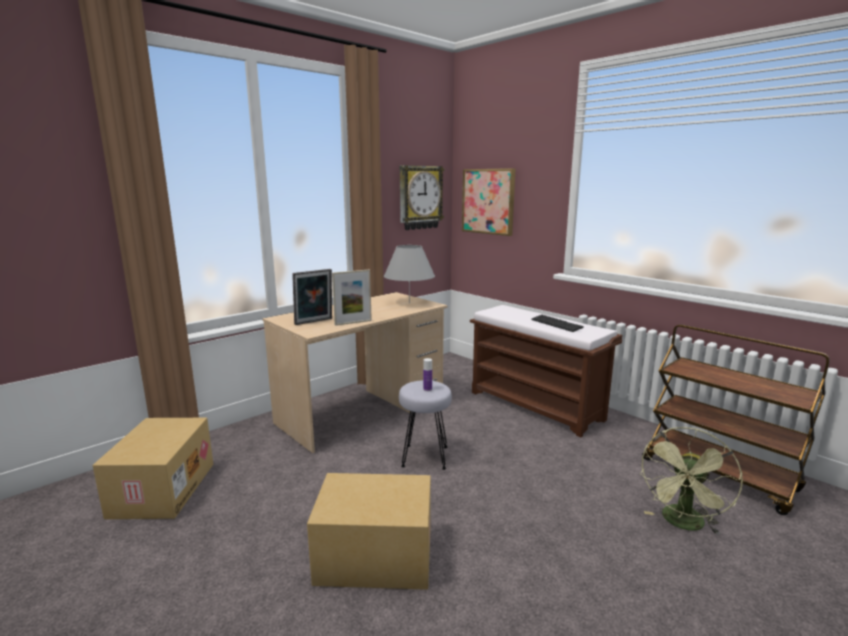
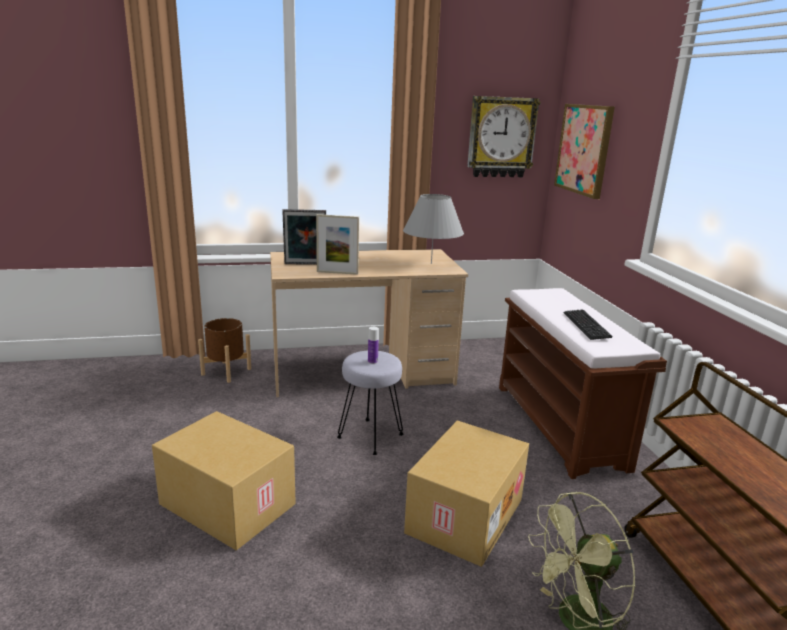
camera: 30 degrees right, 5 degrees up
cardboard box [92,418,213,519] -> cardboard box moved to [404,421,529,567]
none -> brown planter [198,318,251,383]

